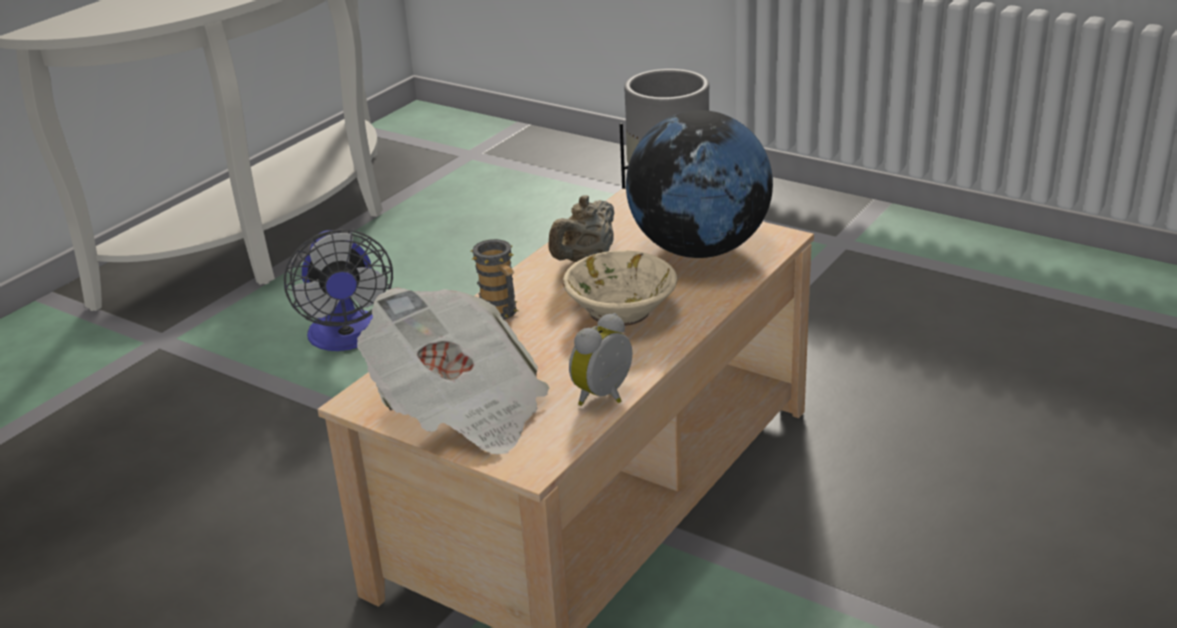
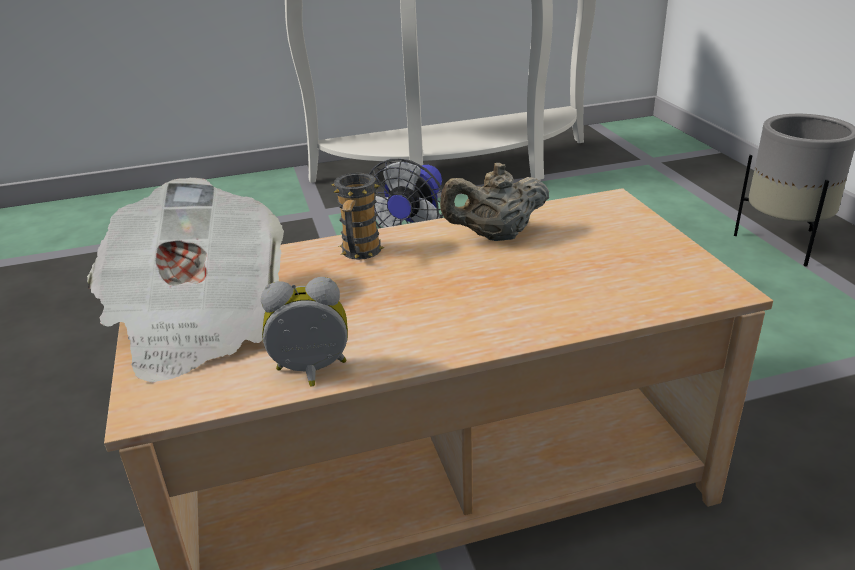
camera: 40 degrees right, 0 degrees up
beige bowl [563,250,677,326] -> none
globe [626,110,773,258] -> none

